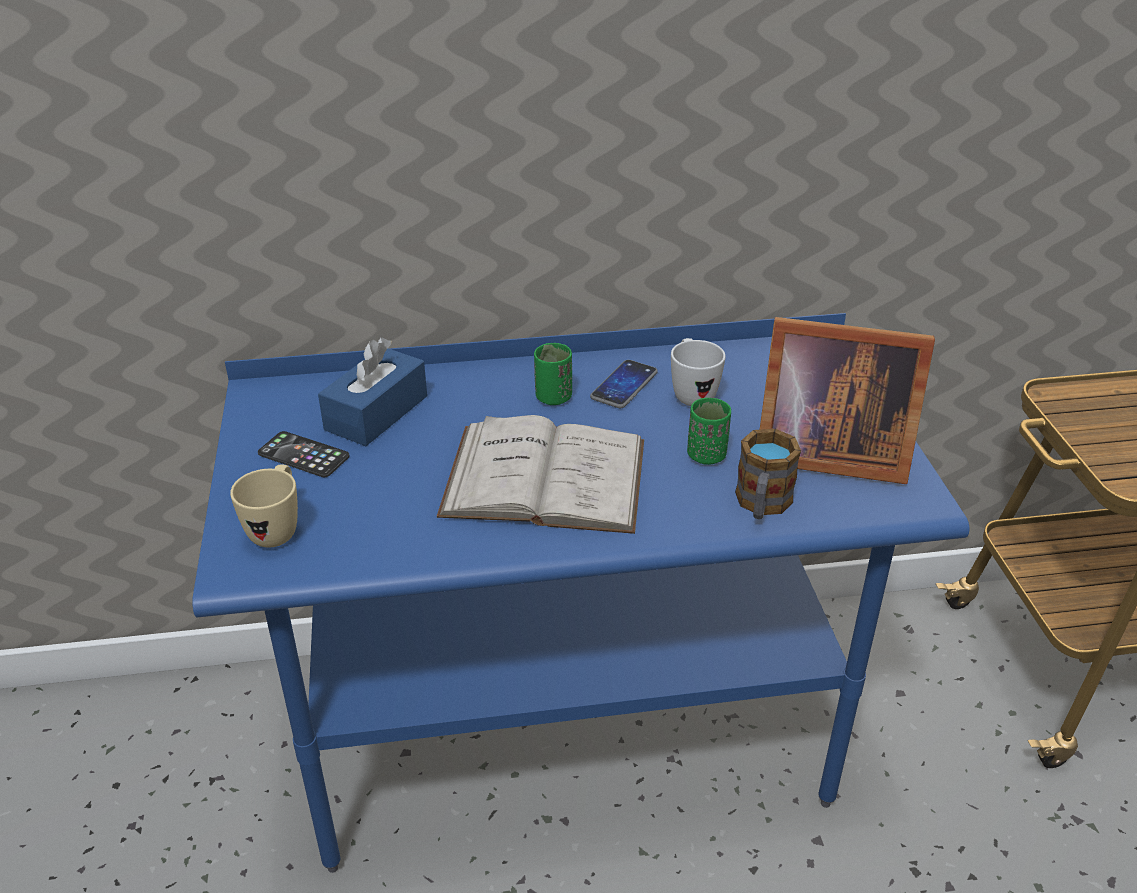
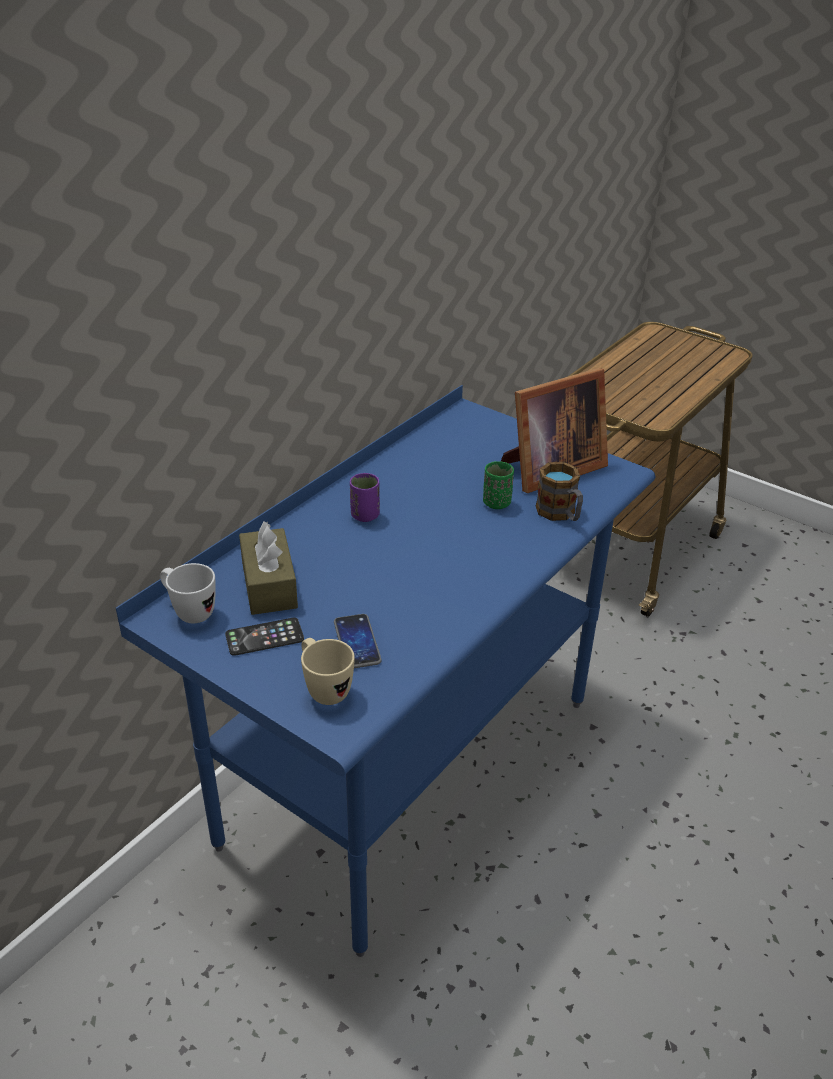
camera: 45 degrees left, 0 degrees up
blue tissue box [318,337,427,446] -> brown tissue box [239,521,298,615]
white book [437,415,644,534] -> none
green cup [534,343,572,405] -> purple cup [350,473,380,522]
phone [590,360,658,408] -> phone moved to [334,614,381,668]
white mug [671,338,726,406] -> white mug moved to [160,563,216,623]

